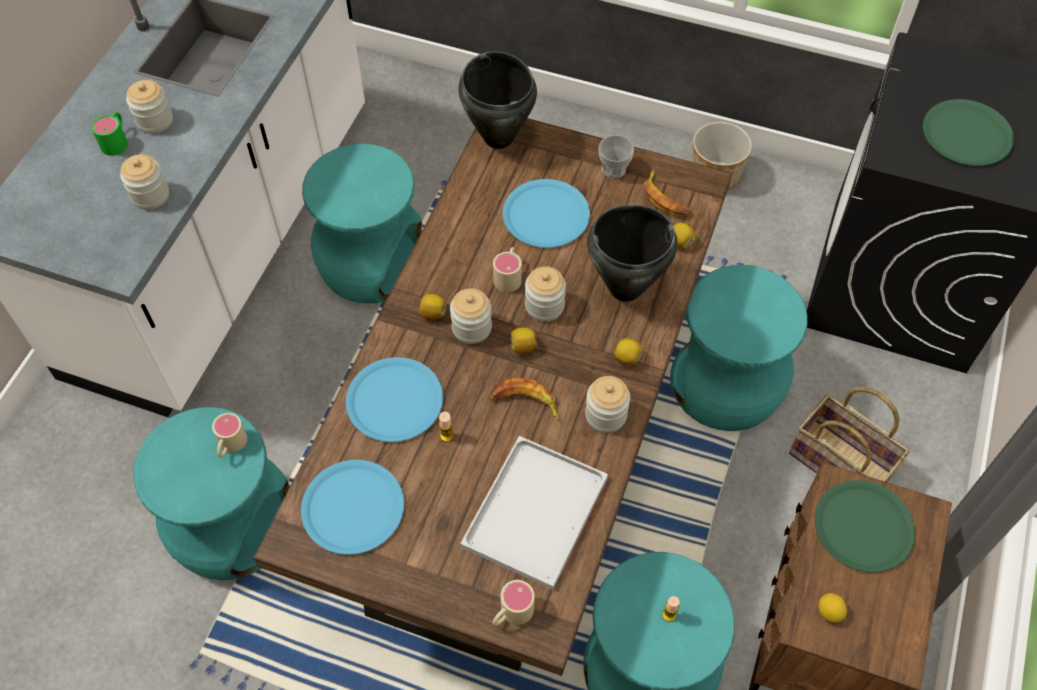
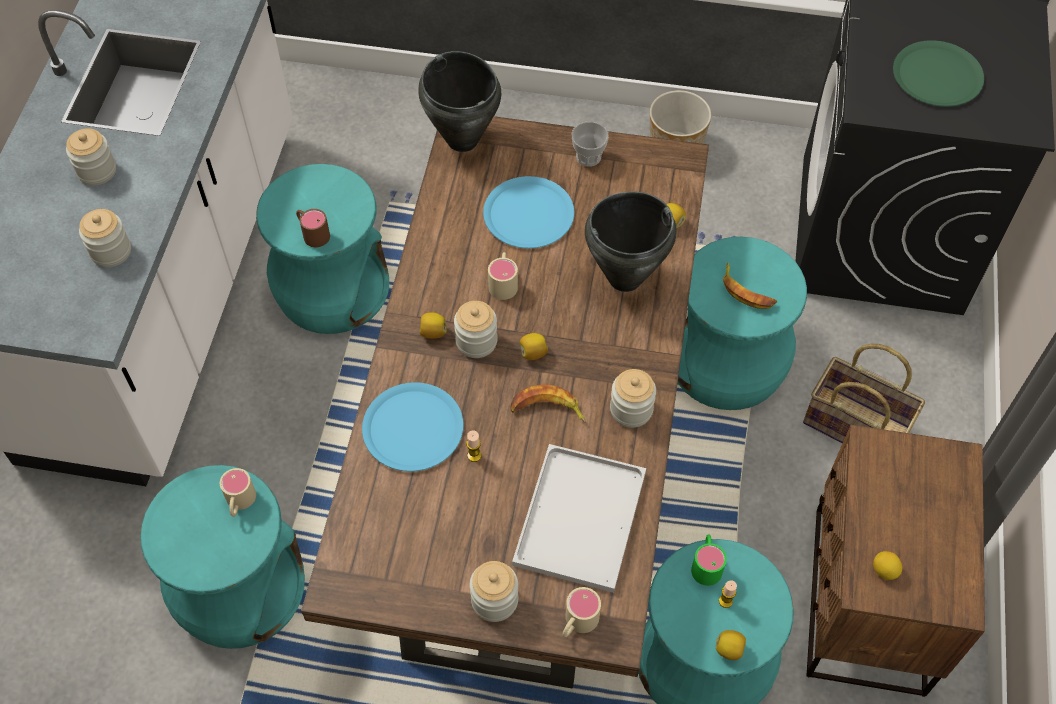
camera: 10 degrees left, 0 degrees up
green mug [91,112,128,156] -> green mug moved to [691,534,727,586]
blue plate [301,460,404,555] -> none
jar [525,266,566,322] -> jar moved to [470,561,518,622]
lemon [614,338,643,365] -> lemon moved to [716,630,746,660]
banana [644,170,692,217] -> banana moved to [723,262,777,309]
green plate [815,480,915,573] -> none
none -> brown mug [296,209,330,247]

